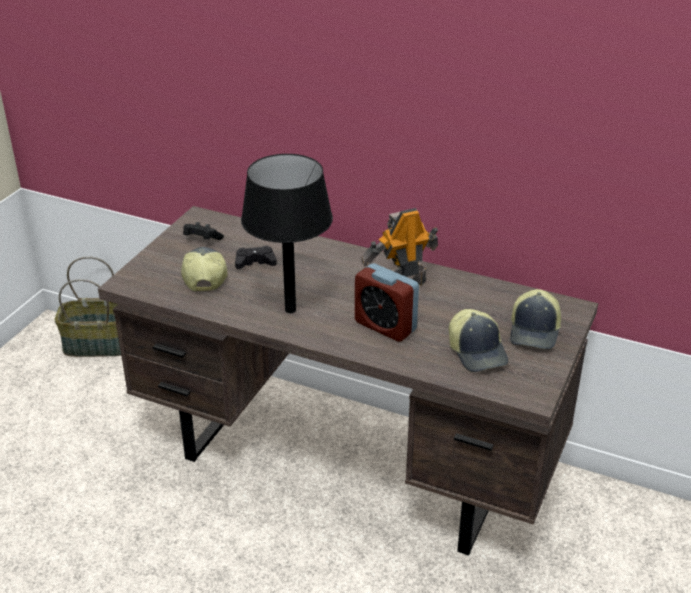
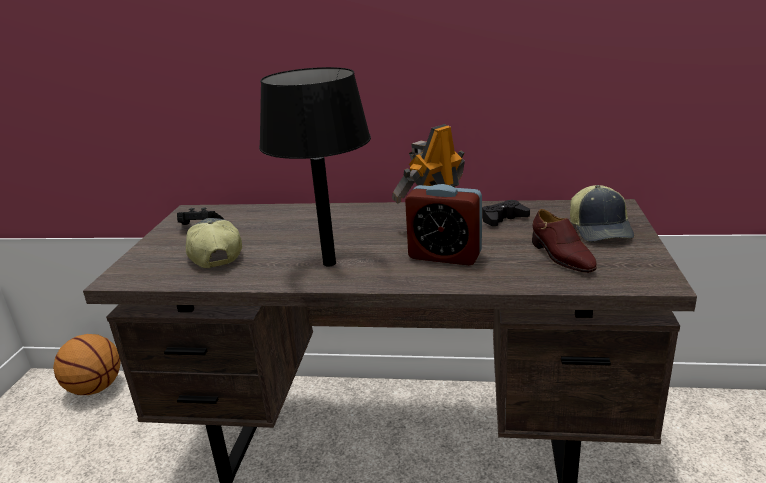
camera: 15 degrees left, 10 degrees down
basket [55,256,121,357] -> basketball [53,334,121,395]
black game controller [235,246,277,269] -> black game controller moved to [482,200,530,226]
cap [449,309,508,372] -> brown shoe [532,209,597,273]

